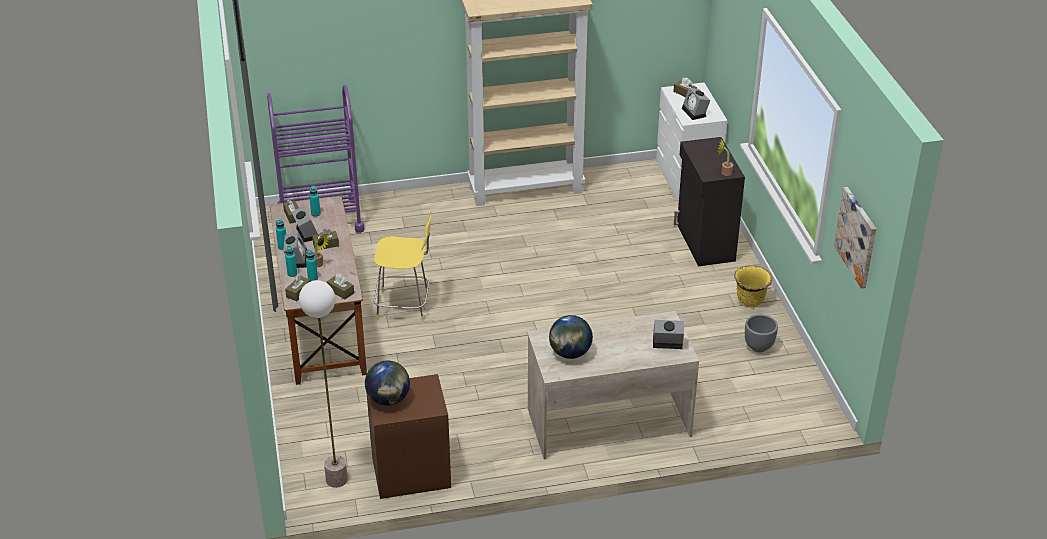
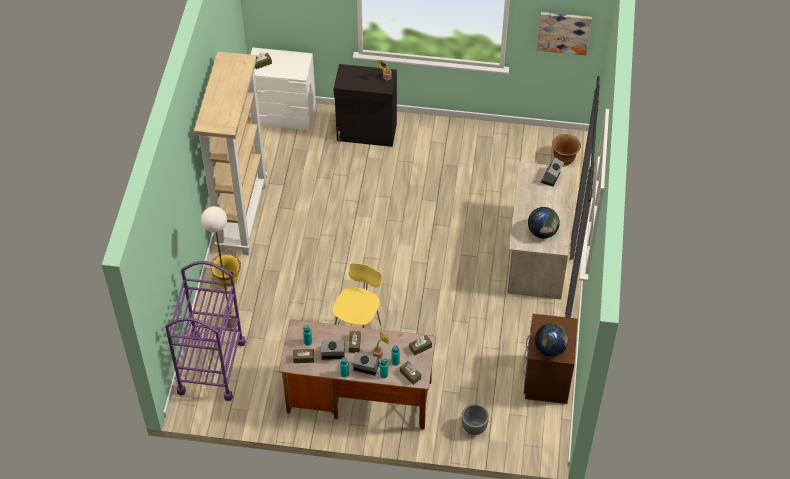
camera: 70 degrees left, 15 degrees up
floor lamp [299,280,348,488] -> floor lamp moved to [201,206,236,328]
alarm clock [682,88,710,120] -> none
yellow planter [734,265,773,307] -> yellow planter moved to [210,254,241,287]
grey planter [745,314,778,352] -> grey planter moved to [462,404,489,435]
none -> brown planter [552,134,581,166]

